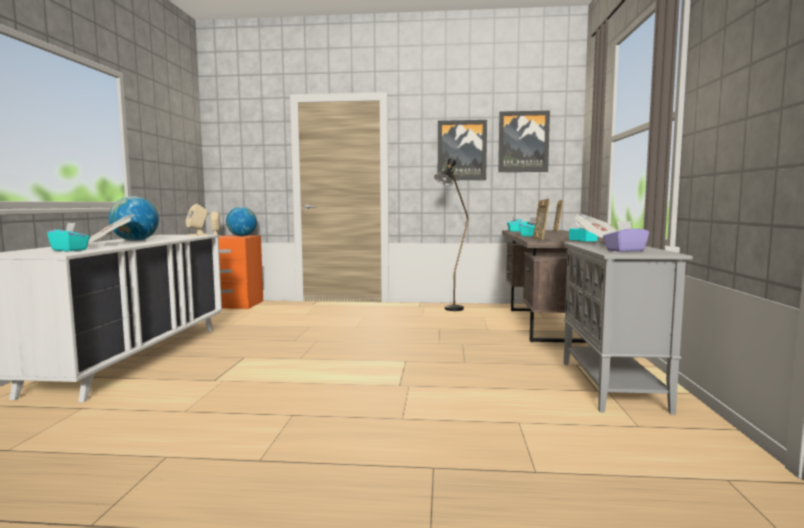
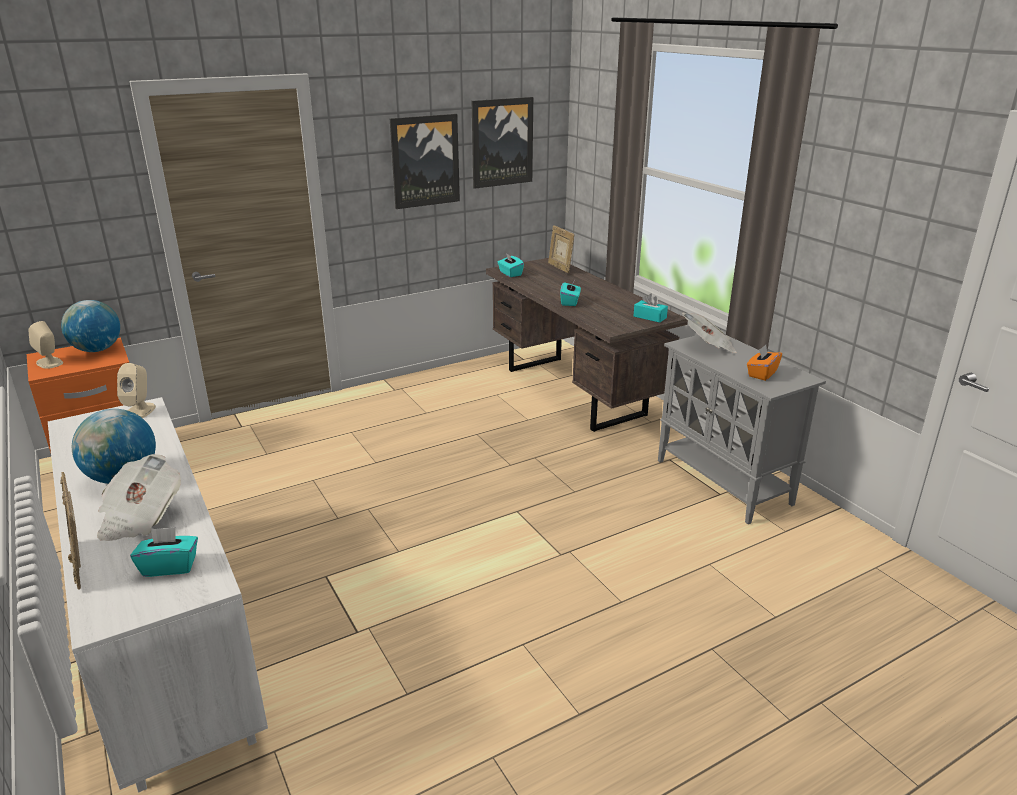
camera: 35 degrees left, 20 degrees up
black floor lamp [434,159,468,311] -> none
picture frame [533,199,550,240] -> picture frame moved to [60,472,81,590]
purple tissue box [603,221,649,252] -> orange tissue box [747,345,782,381]

